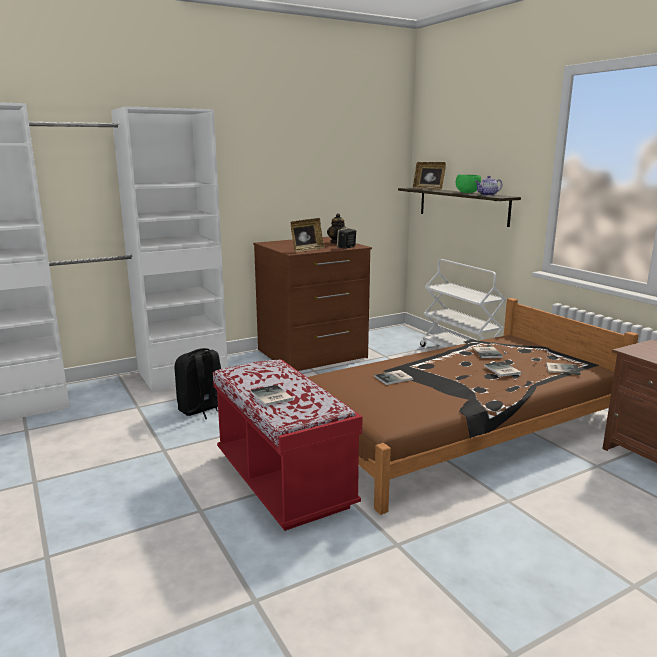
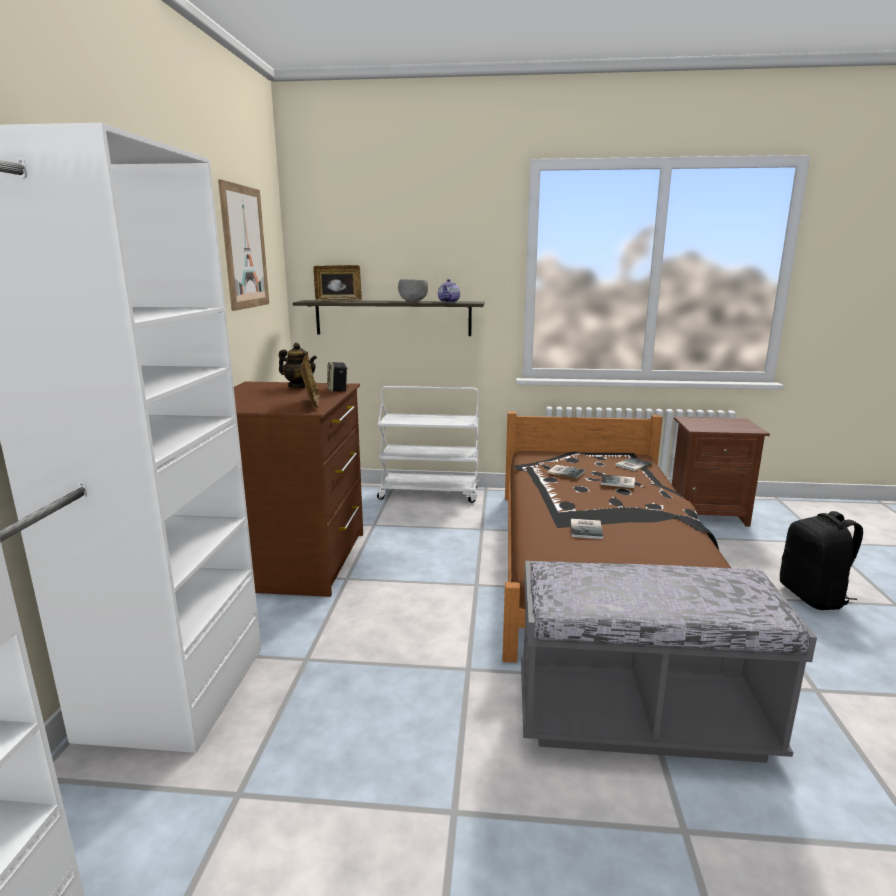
camera: 55 degrees left, 0 degrees up
black backpack [175,348,221,419] -> black backpack moved to [780,511,863,610]
red bench [213,359,363,531] -> grey bench [521,561,817,763]
book [250,385,293,406] -> none
green bowl [456,174,481,193] -> grey bowl [398,279,428,302]
none -> picture [218,179,269,311]

